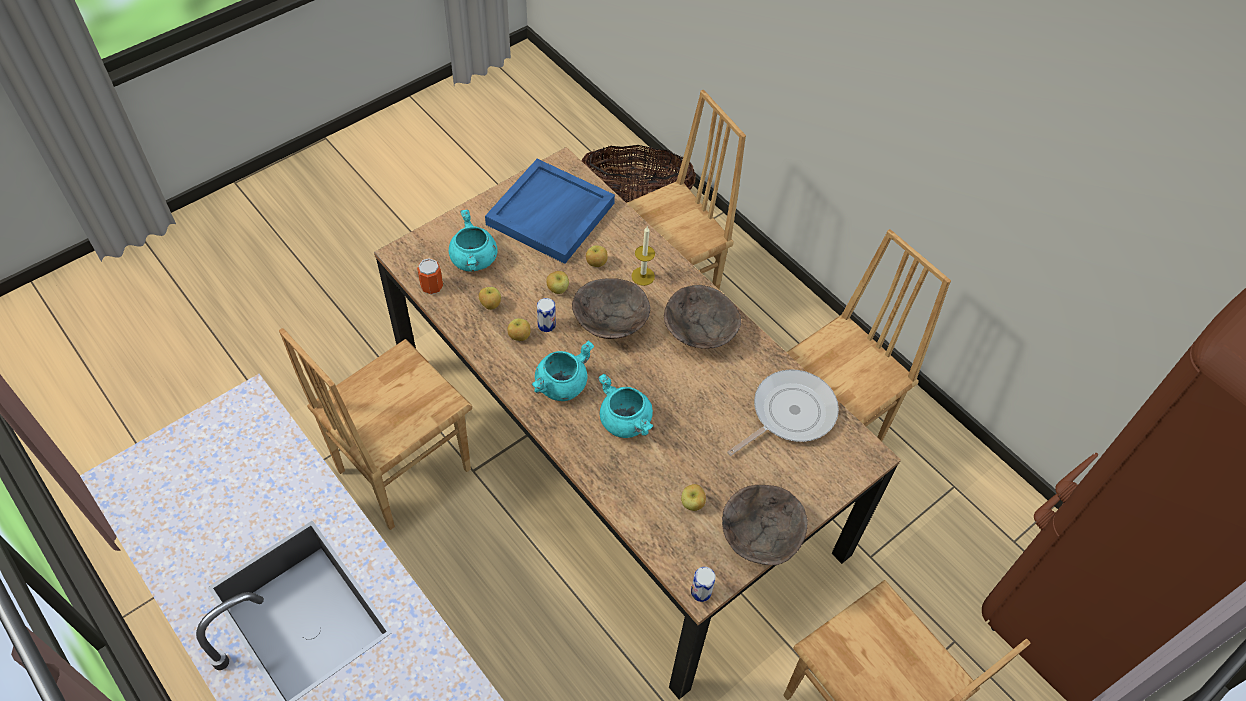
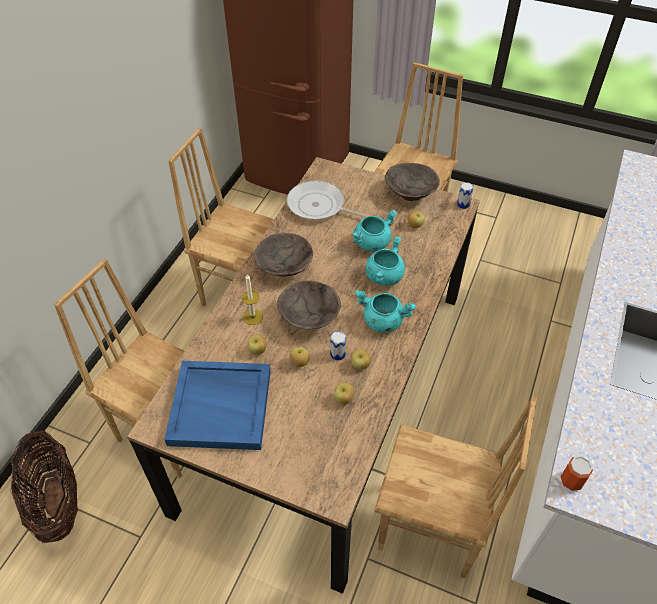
camera: 115 degrees left, 5 degrees down
can [417,258,443,295] -> can moved to [560,456,593,491]
turquoise cooking pot [449,210,498,272] -> turquoise cooking pot moved to [352,209,397,252]

